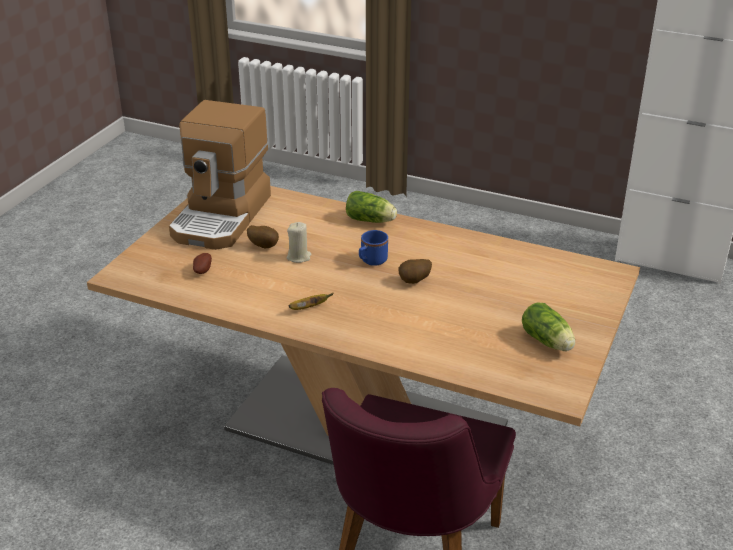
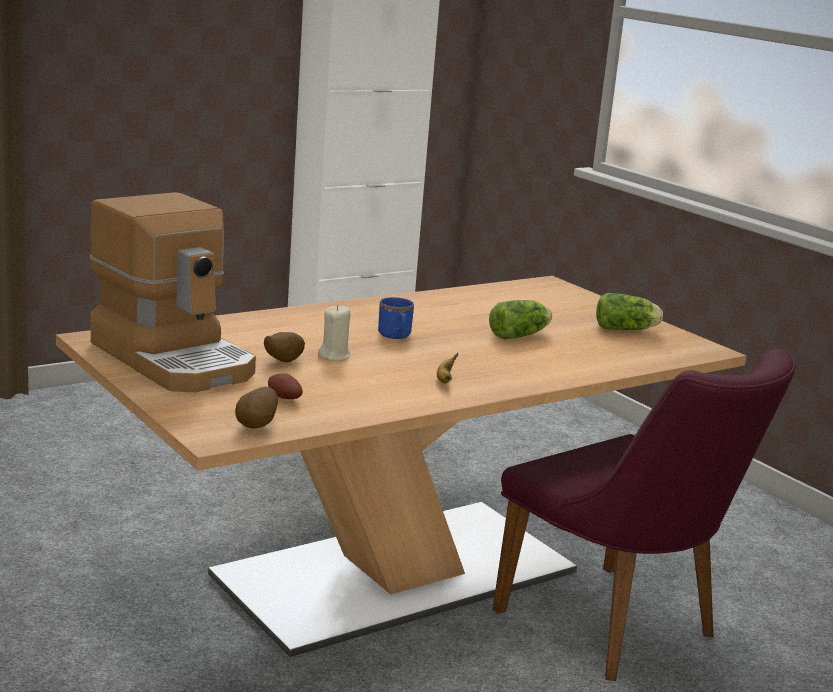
camera: 60 degrees left, 15 degrees down
lettuce [346,191,397,223] -> lettuce moved to [489,300,552,339]
potato [398,259,432,284] -> potato moved to [235,387,278,429]

